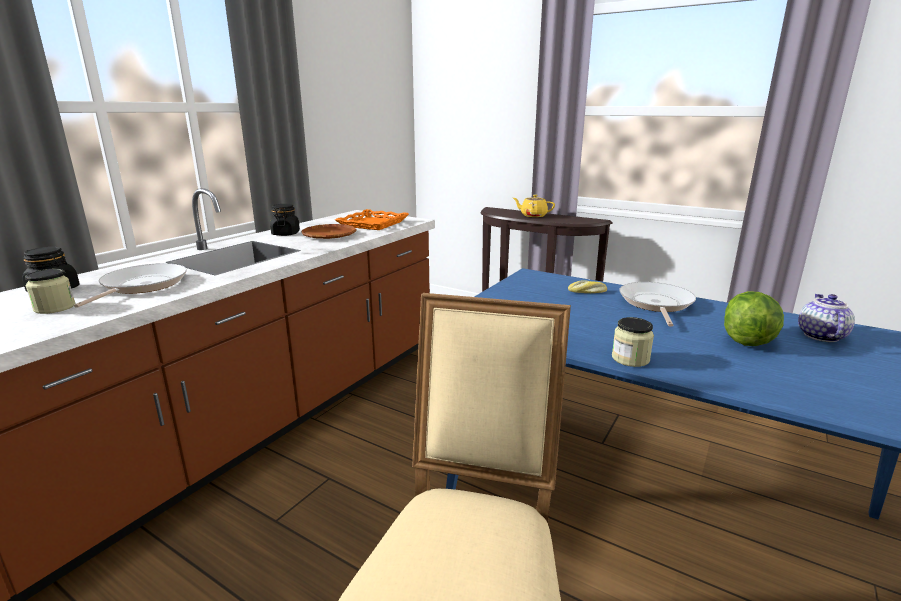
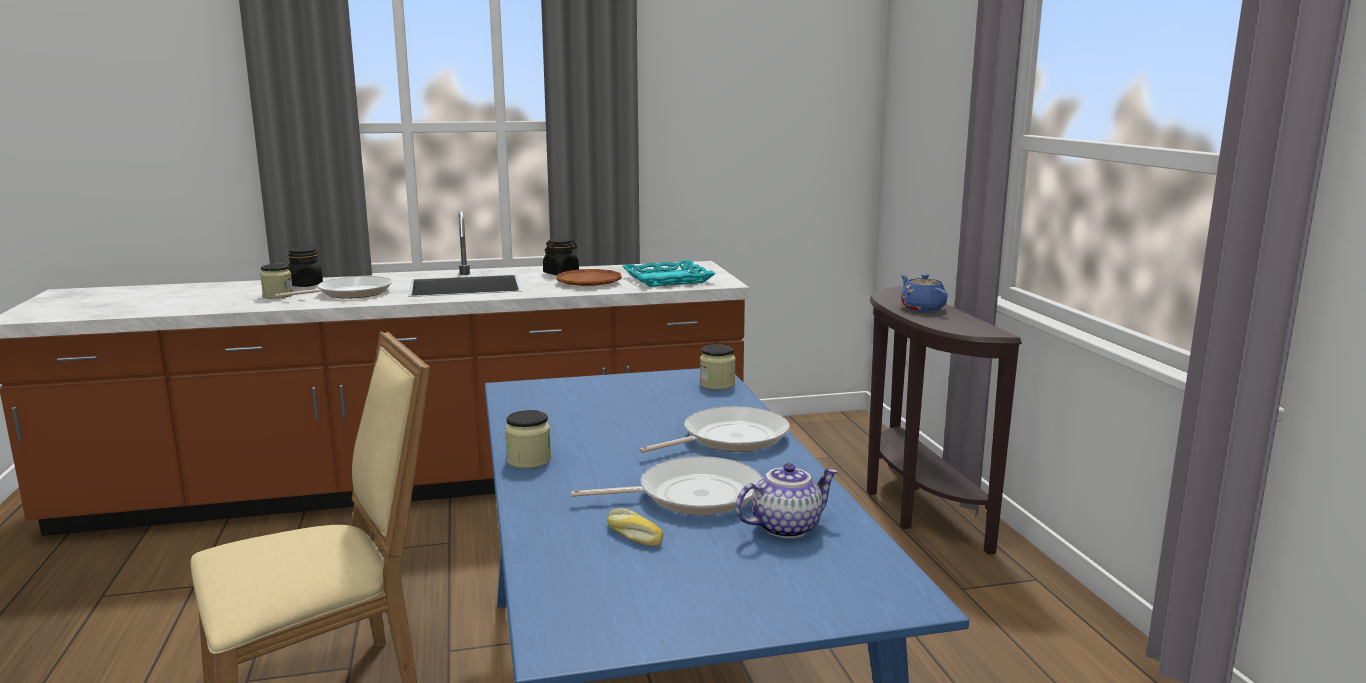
camera: 45 degrees right, 5 degrees down
orange tray [335,209,409,230] -> turquoise tray [622,260,716,287]
yellow teapot [513,194,555,217] -> blue teapot [901,274,948,312]
bread [568,280,607,293] -> bread moved to [607,508,663,546]
lettuce [724,291,784,346] -> frying pan [571,456,762,515]
none -> jar [700,344,736,390]

